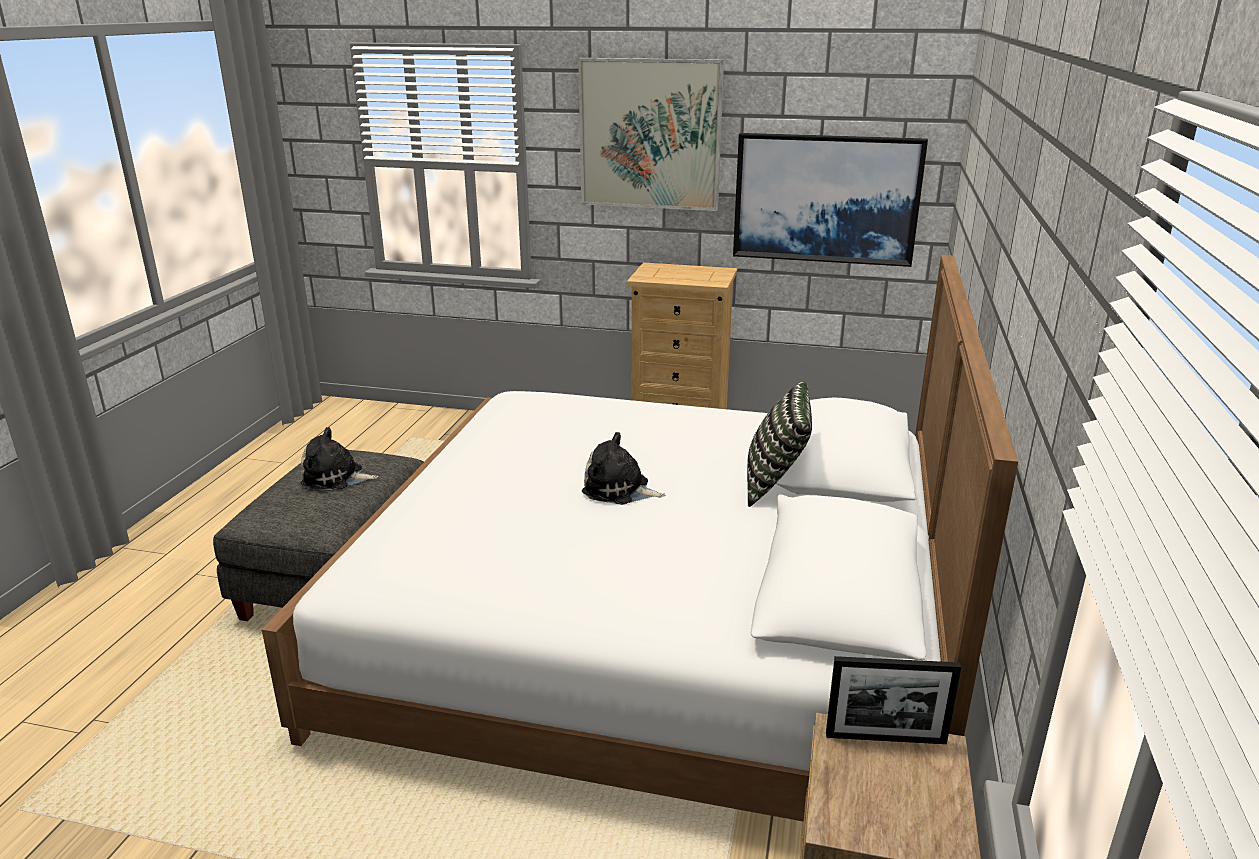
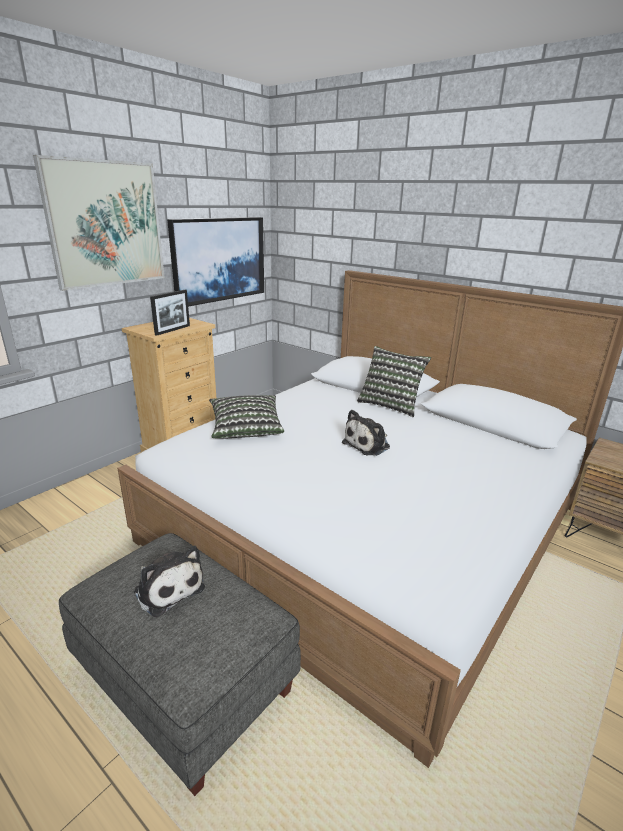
camera: 65 degrees left, 0 degrees up
plush toy [300,427,378,490] -> plush toy turned 75 degrees counterclockwise [134,546,205,617]
picture frame [826,656,961,744] -> picture frame moved to [150,290,190,336]
none -> pillow [209,395,284,438]

